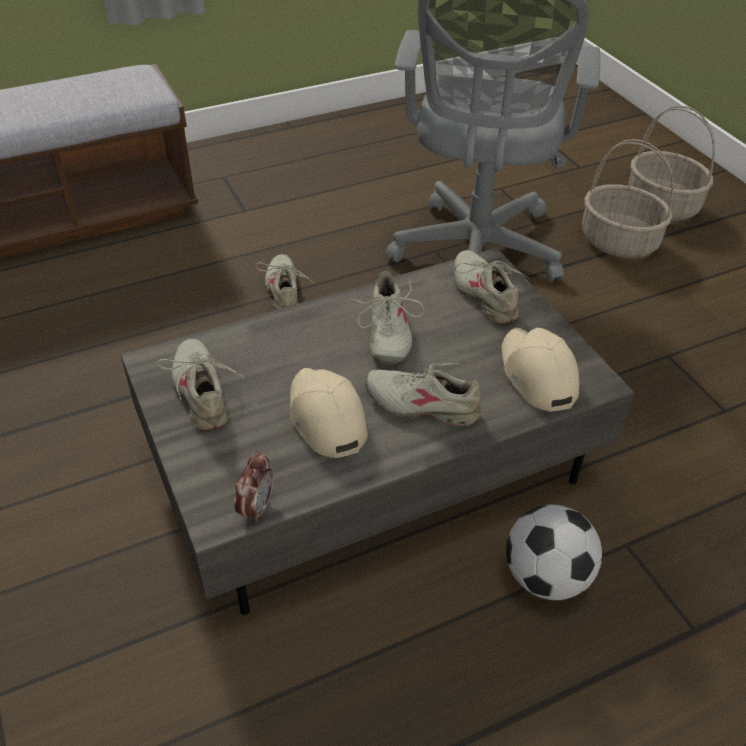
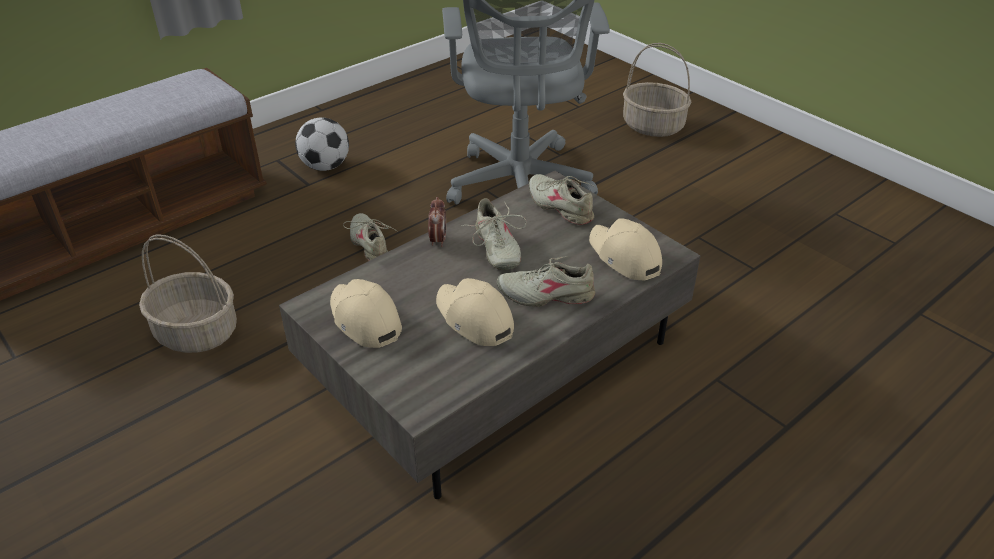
camera: 15 degrees left, 5 degrees down
beige shoe [157,338,244,430] -> beige cap [330,279,402,348]
alarm clock [234,451,273,523] -> alarm clock moved to [428,197,446,247]
football [506,505,602,600] -> football moved to [295,117,349,171]
basket [582,139,674,258] -> basket moved to [139,234,237,353]

